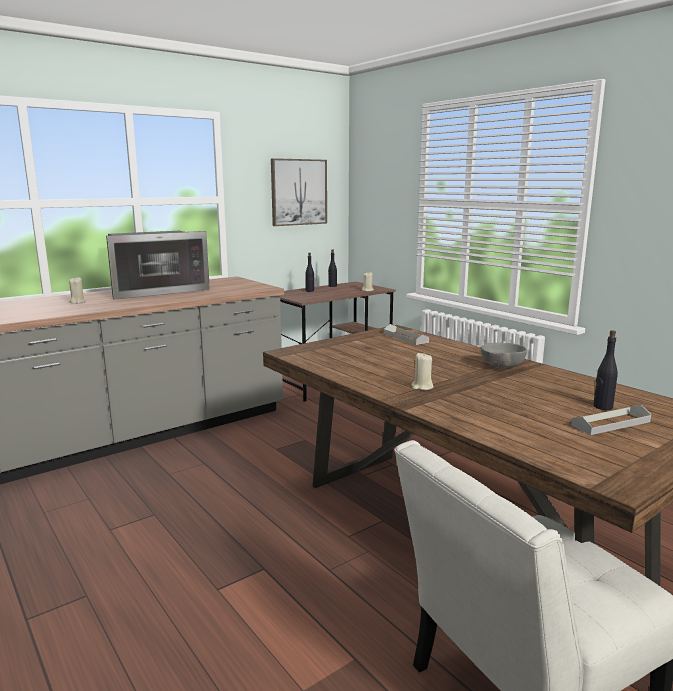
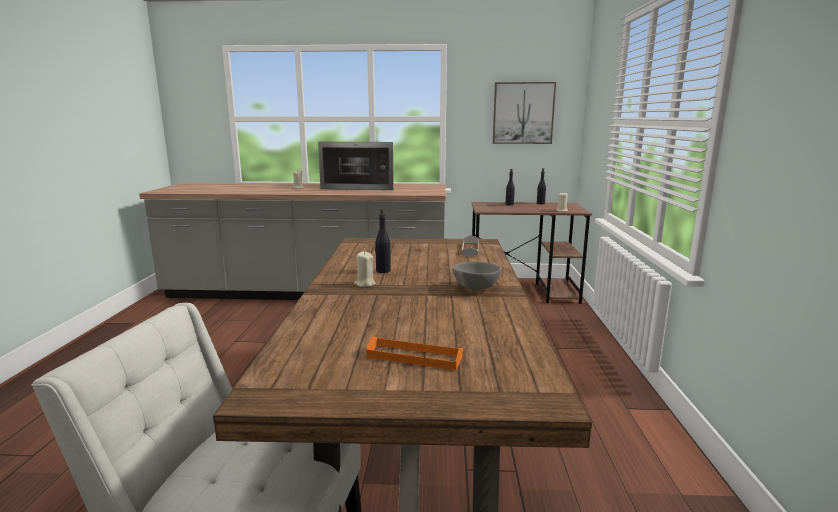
camera: 40 degrees right, 0 degrees up
grey tray [571,405,651,435] -> orange tray [366,337,463,370]
black bottle [593,330,618,410] -> black bottle moved to [375,209,391,273]

